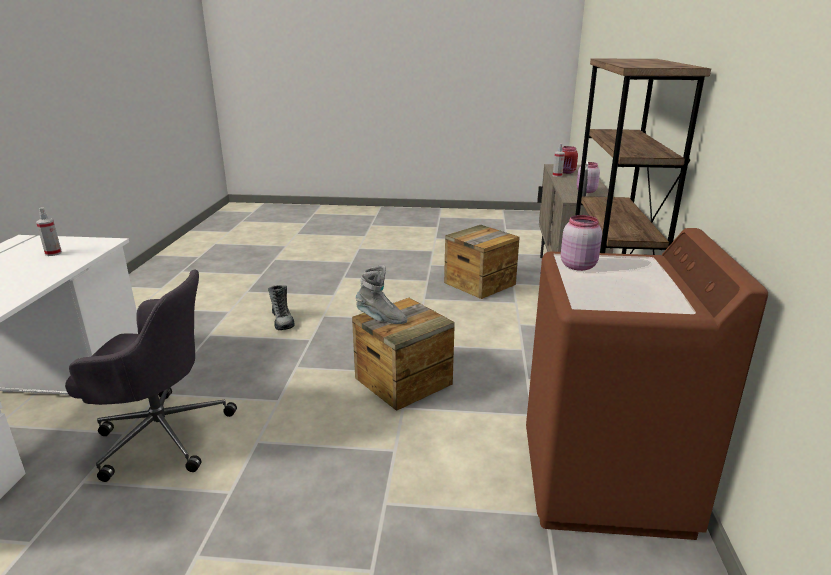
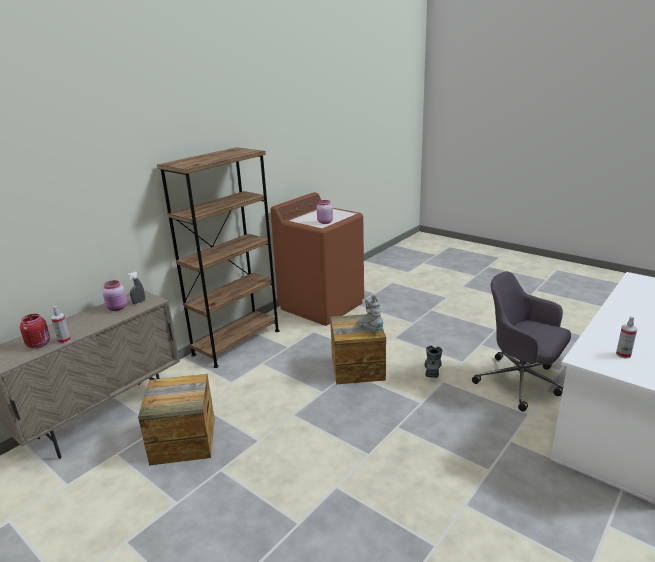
camera: 145 degrees left, 0 degrees up
boot [268,285,295,330] -> boot moved to [425,346,443,378]

